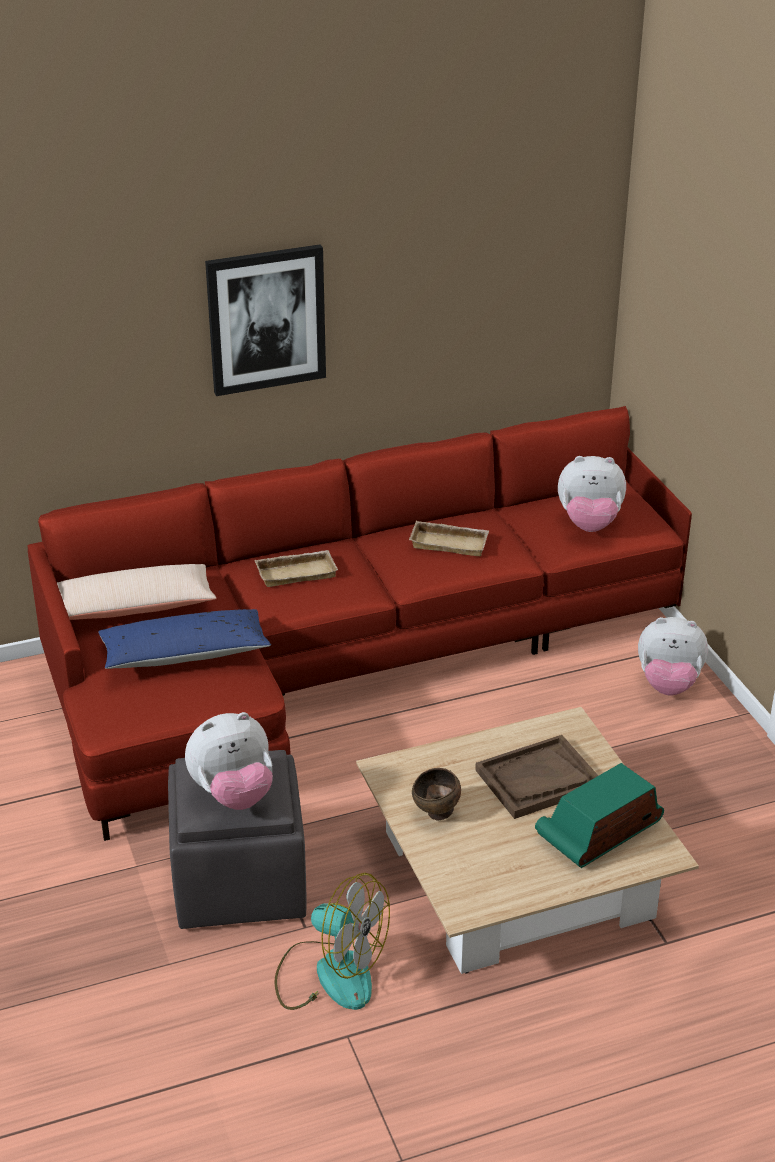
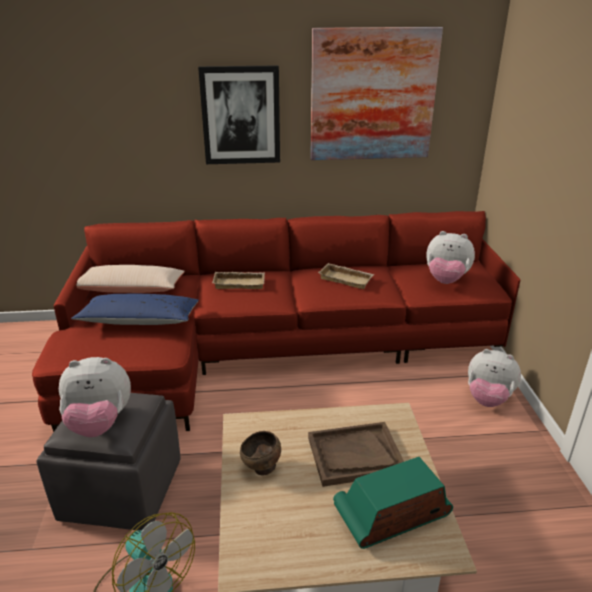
camera: 15 degrees right, 5 degrees down
none -> picture [310,27,443,160]

